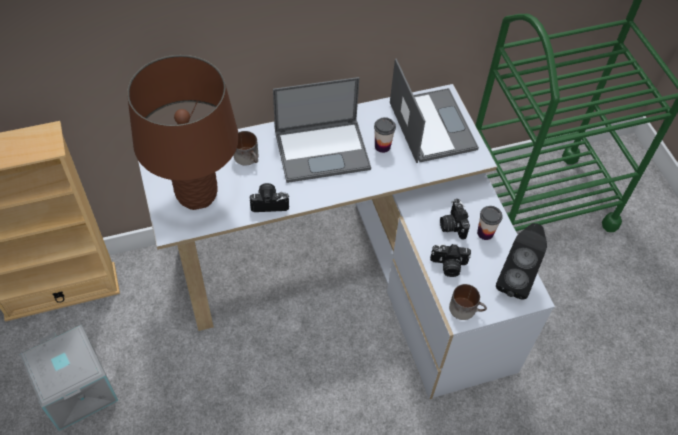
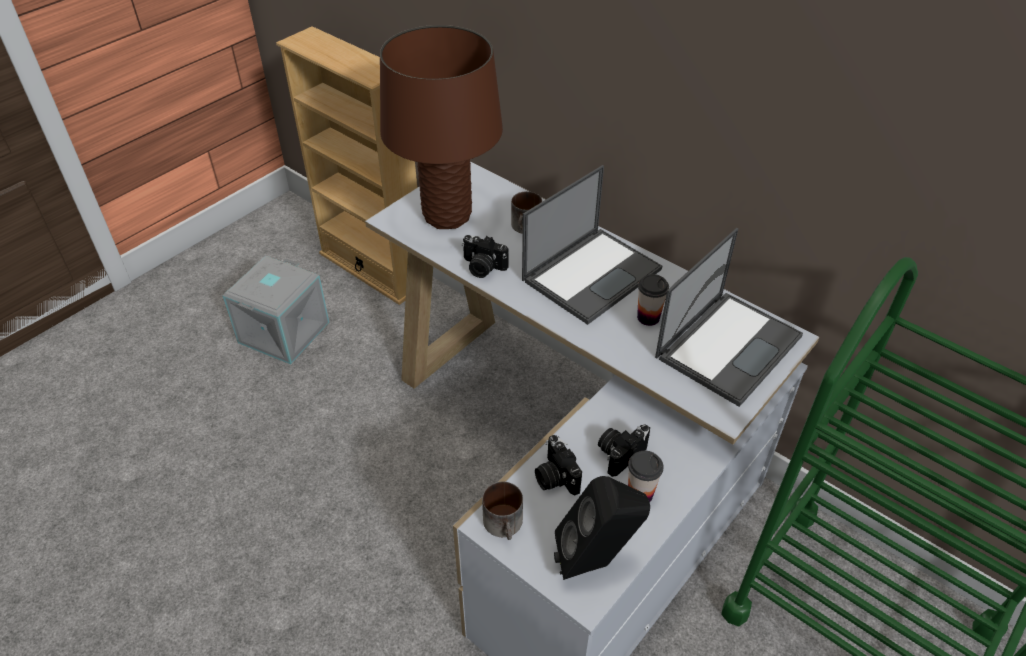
camera: 60 degrees right, 10 degrees down
camera [249,183,289,212] -> camera turned 150 degrees clockwise [462,235,508,278]
laptop [273,77,371,183] -> laptop turned 90 degrees counterclockwise [522,165,662,325]

